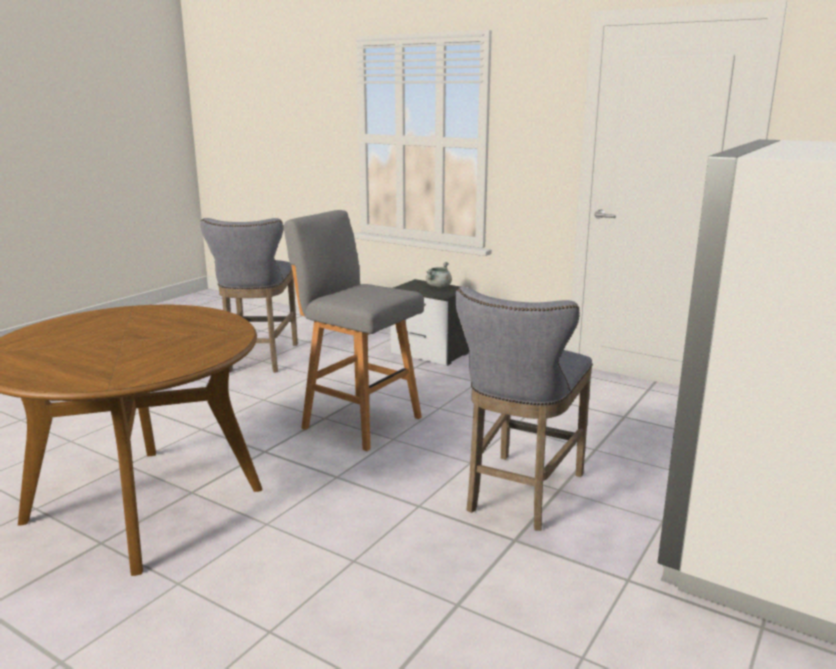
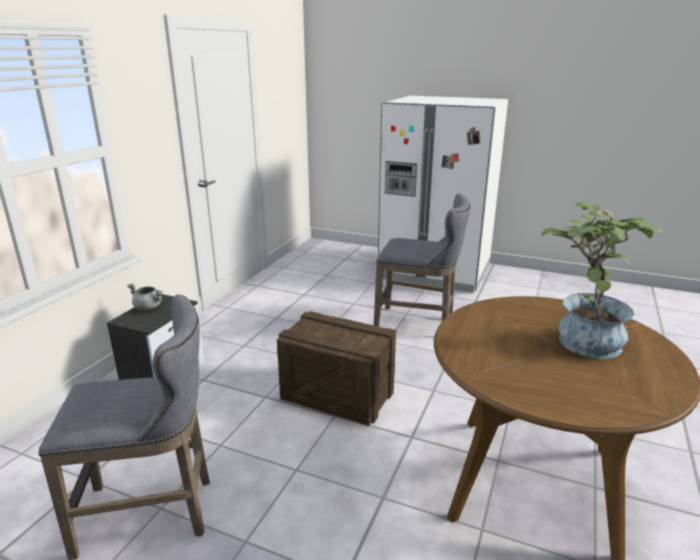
camera: 100 degrees left, 5 degrees up
grey stool [284,210,424,451] -> crate [277,311,396,426]
none -> potted plant [541,201,663,359]

